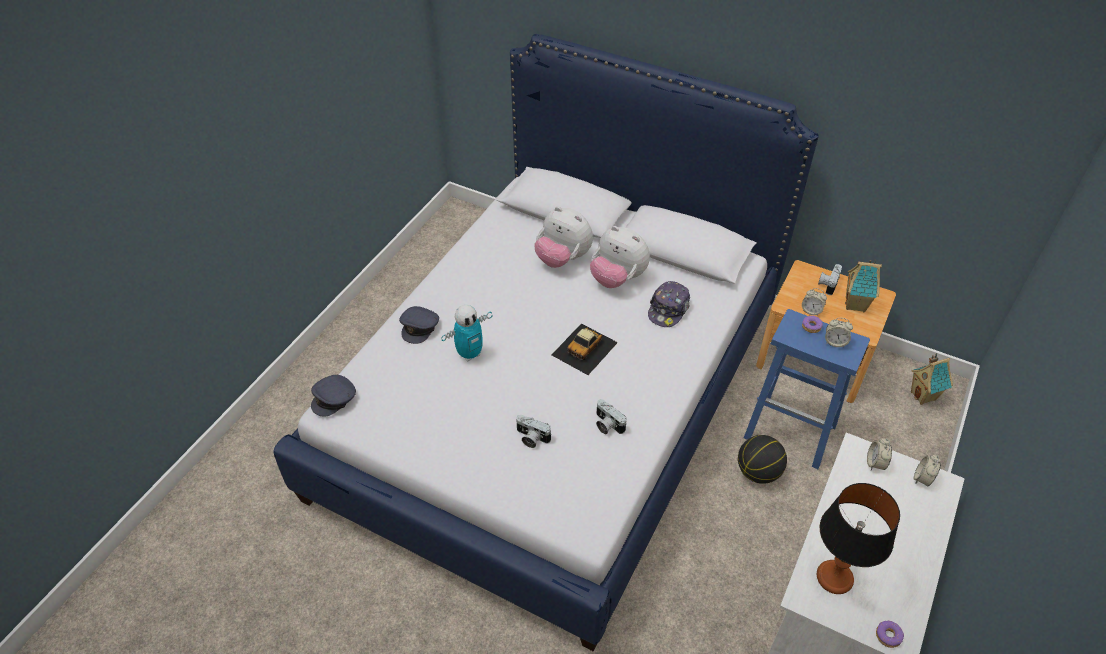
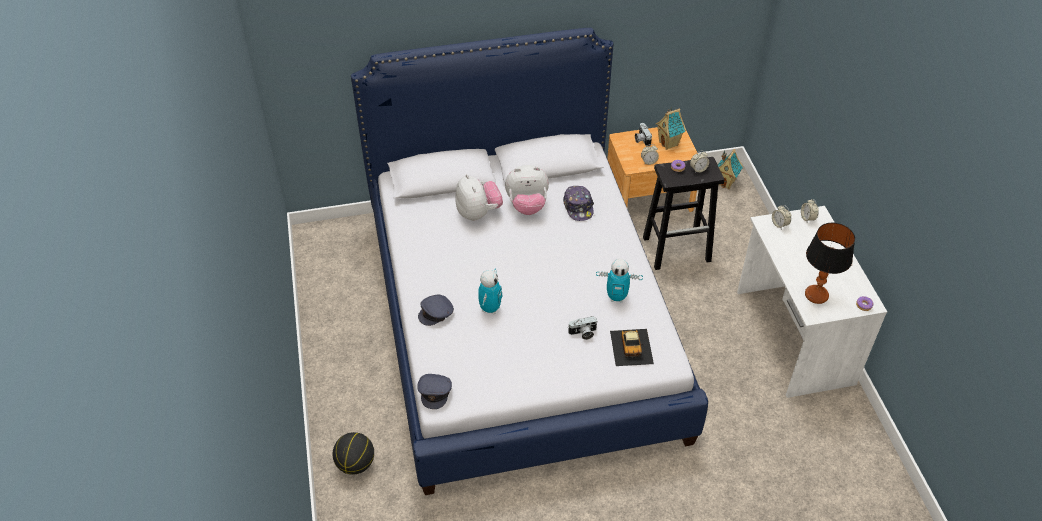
camera: 40 degrees left, 0 degrees up
grey cap [399,306,439,344] -> grey cap turned 75 degrees clockwise [418,295,454,326]
plush toy [534,206,593,268] -> plush toy turned 105 degrees counterclockwise [456,174,503,221]
toy car [552,323,618,375] -> toy car moved to [610,329,654,366]
camera [596,399,627,434] -> toy robot [596,259,643,302]
basketball [738,435,787,484] -> basketball moved to [333,432,374,474]
blue stool [744,309,870,469] -> black stool [643,157,724,270]

